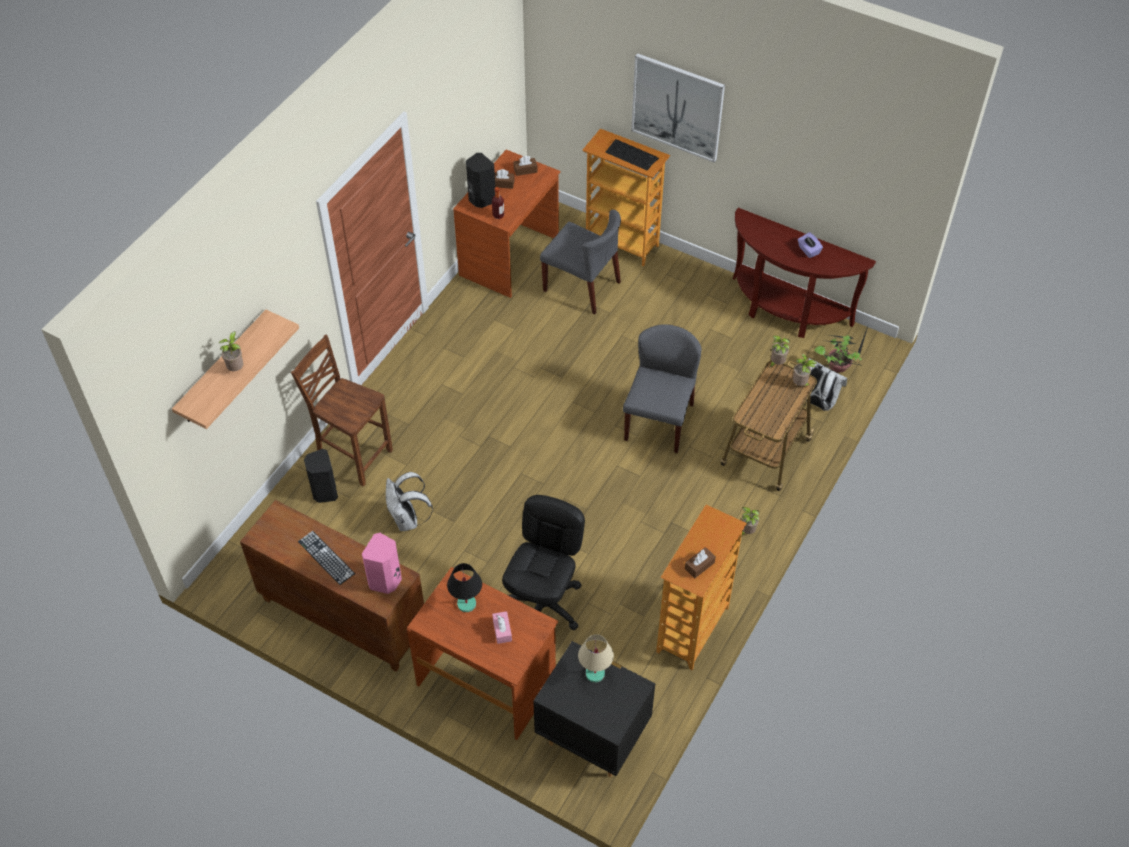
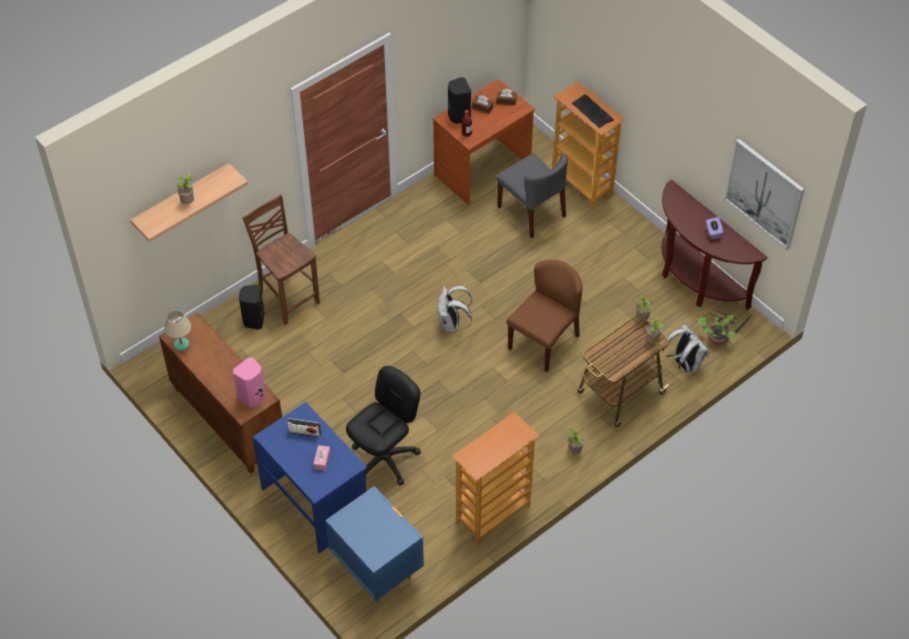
camera: 20 degrees right, 0 degrees up
keyboard [298,531,355,585] -> none
white backpack [386,472,433,531] -> white backpack moved to [437,286,472,332]
brown desk [407,567,558,740] -> blue desk [253,402,367,553]
black table lamp [447,563,482,612] -> radio [288,418,321,437]
black nightstand [533,641,655,777] -> blue nightstand [325,486,424,604]
beige table lamp [578,634,614,683] -> beige table lamp moved to [164,310,191,351]
grey chair [623,324,701,453] -> brown chair [507,260,583,372]
picture [631,53,725,163] -> picture moved to [724,139,805,250]
brown tissue box [685,547,716,578] -> none

